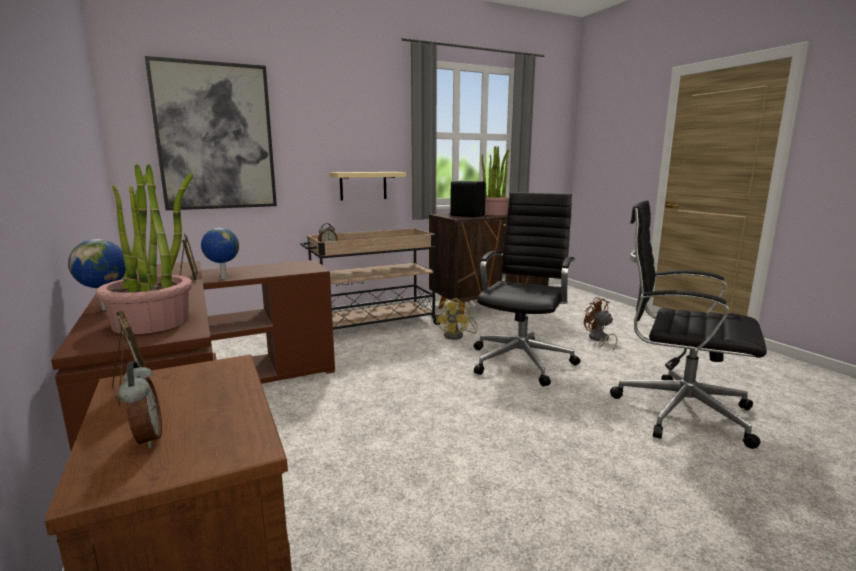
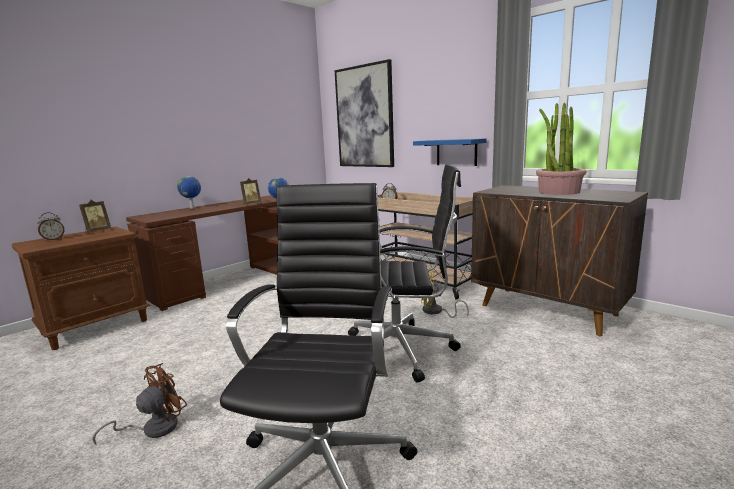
camera: 70 degrees right, 0 degrees up
potted plant [95,164,193,334] -> none
beige shelf [329,172,407,201] -> blue shelf [413,138,487,166]
black speaker [450,181,486,217] -> none
brown fan [584,297,618,351] -> brown fan moved to [92,363,187,445]

